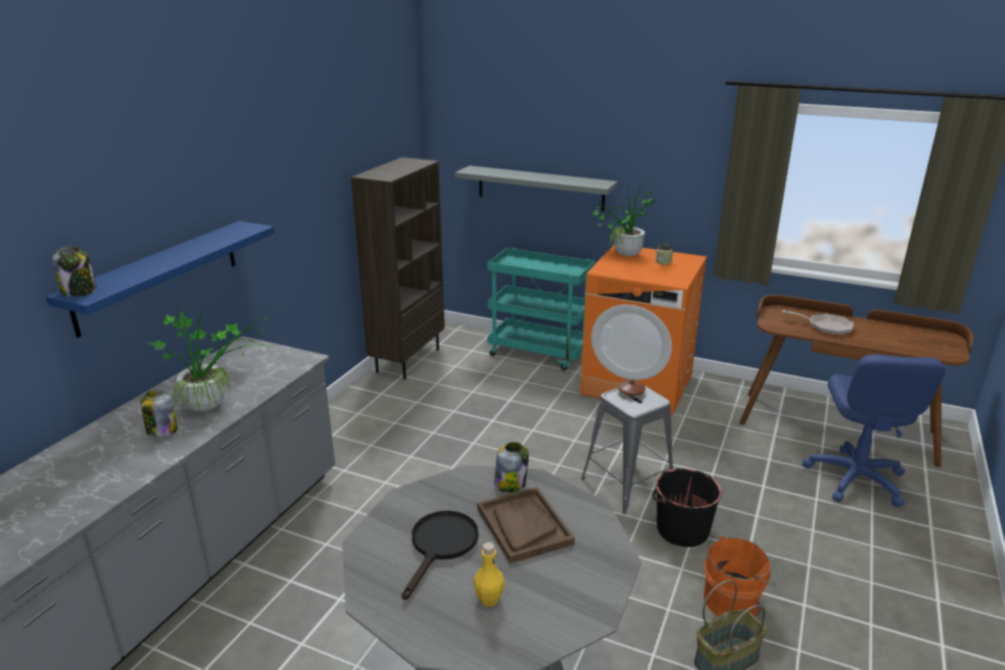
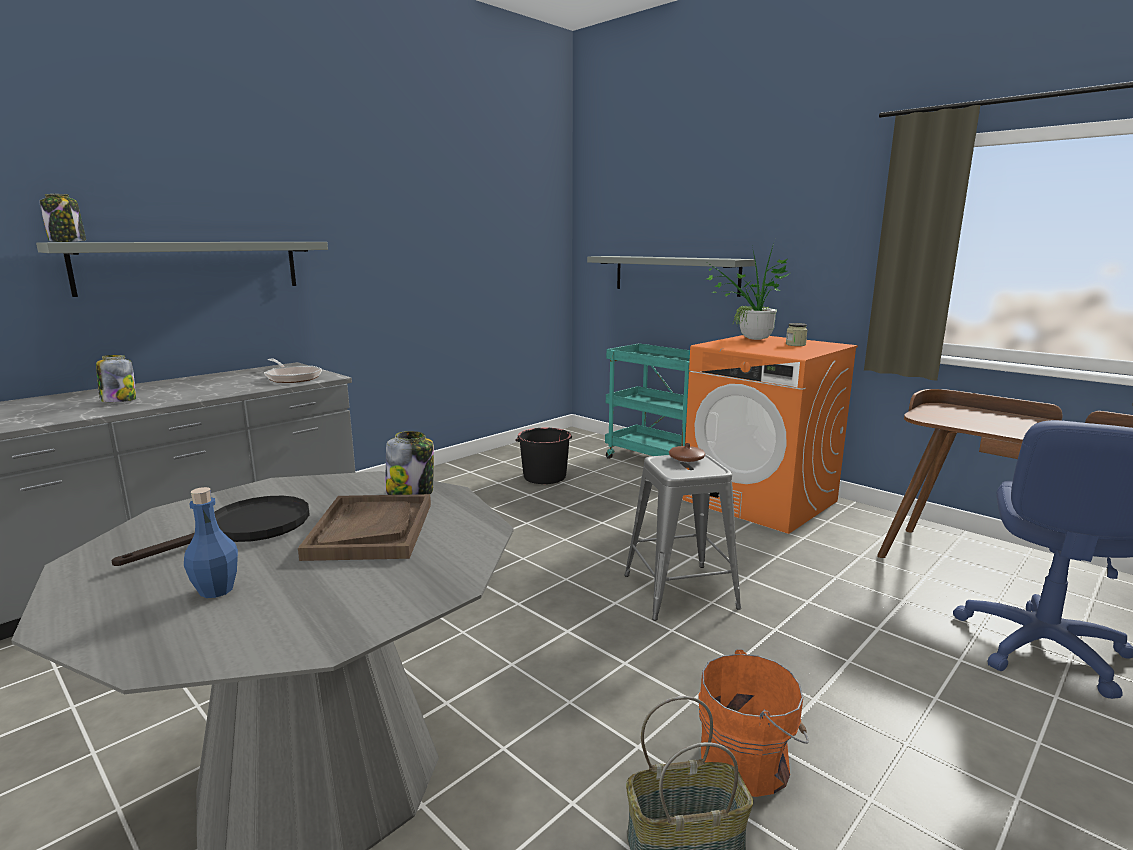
camera: 20 degrees right, 10 degrees down
blue shelf [46,221,275,338] -> grey shelf [36,242,328,297]
potted plant [147,295,270,411] -> none
brown bookcase [351,157,445,379] -> none
yellow bottle [473,542,505,607] -> blue bottle [184,487,238,598]
black bucket [652,468,722,547] -> black bucket moved to [515,428,572,484]
frying pan [782,310,854,335] -> frying pan moved to [264,358,322,383]

